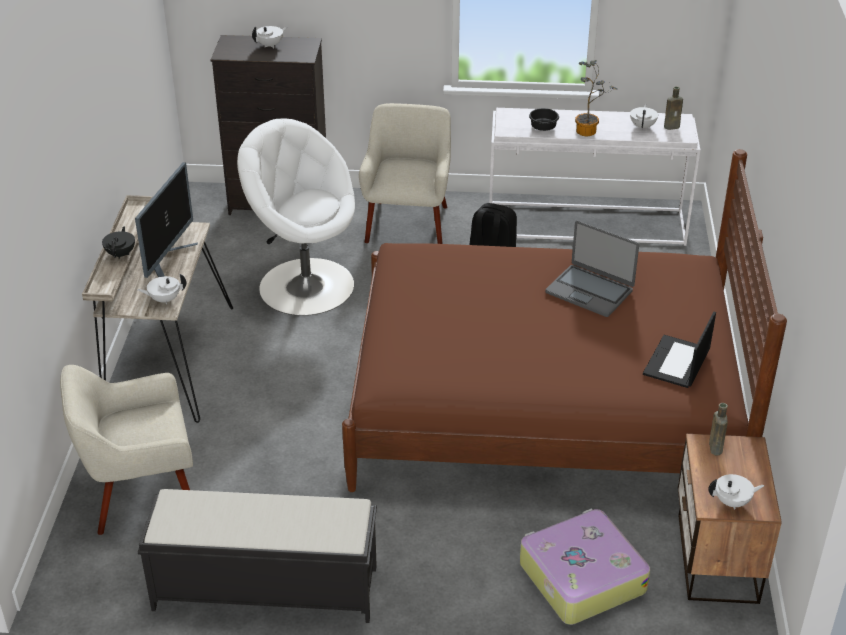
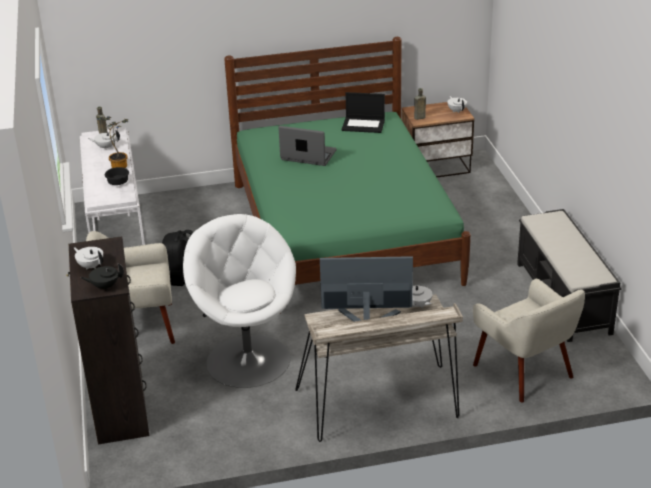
camera: 105 degrees left, 5 degrees down
black teapot [102,226,135,259] -> black teapot moved to [81,263,124,291]
white armchair [237,118,355,316] -> white armchair turned 135 degrees clockwise [183,214,296,388]
brown bed [342,149,787,492] -> green bed [224,37,471,314]
suitcase [520,508,650,625] -> none
laptop [545,220,639,317] -> laptop turned 90 degrees counterclockwise [278,126,336,166]

